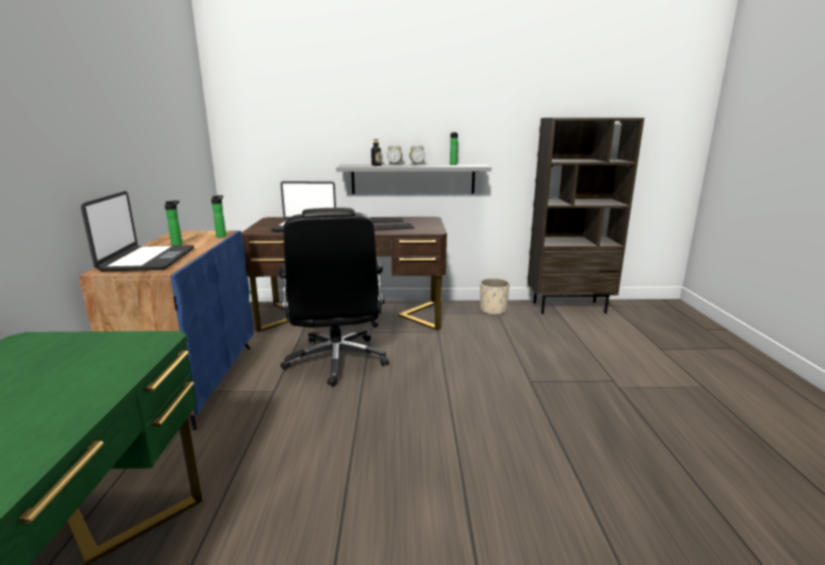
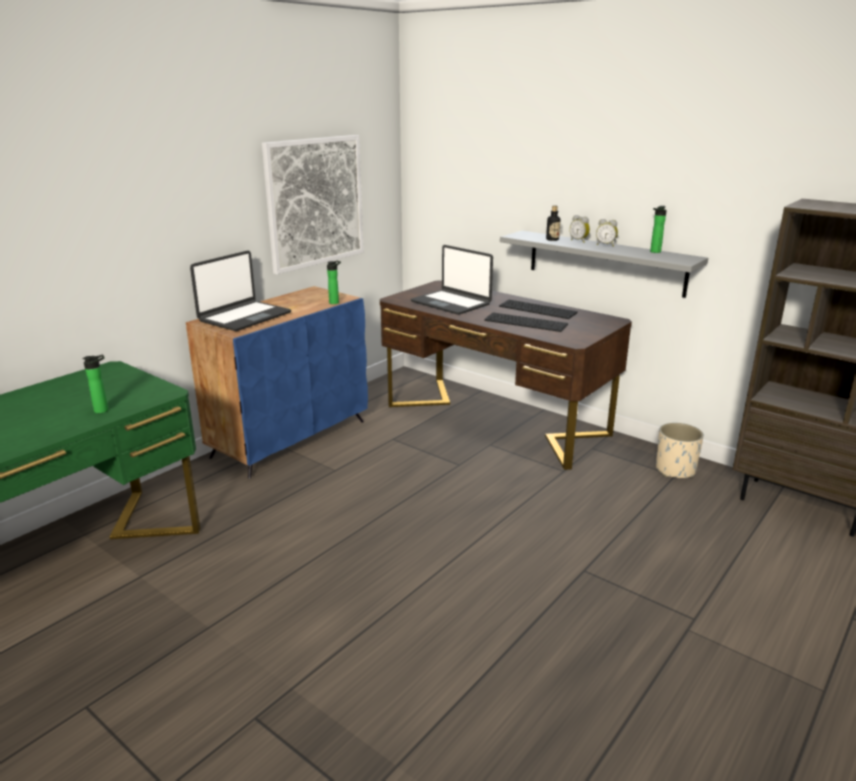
camera: 40 degrees right, 5 degrees up
bottle [165,200,182,245] -> bottle moved to [82,354,108,413]
black office chair [279,208,389,387] -> none
none -> picture [262,135,363,274]

